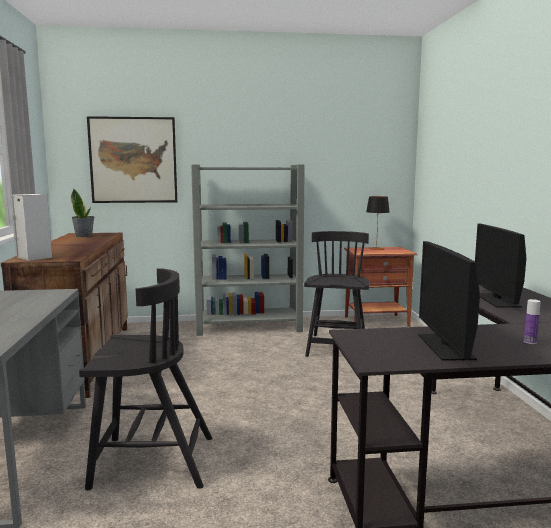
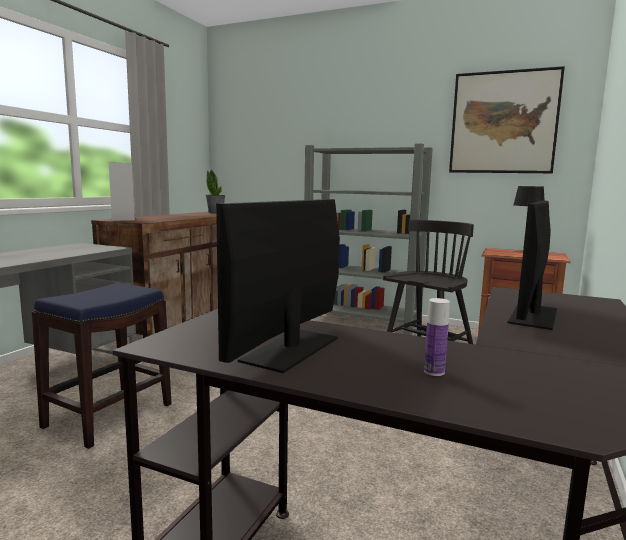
camera: 30 degrees right, 0 degrees up
black chair [79,268,213,490] -> stool [32,283,172,449]
picture [87,116,177,203] -> picture moved to [449,66,565,173]

